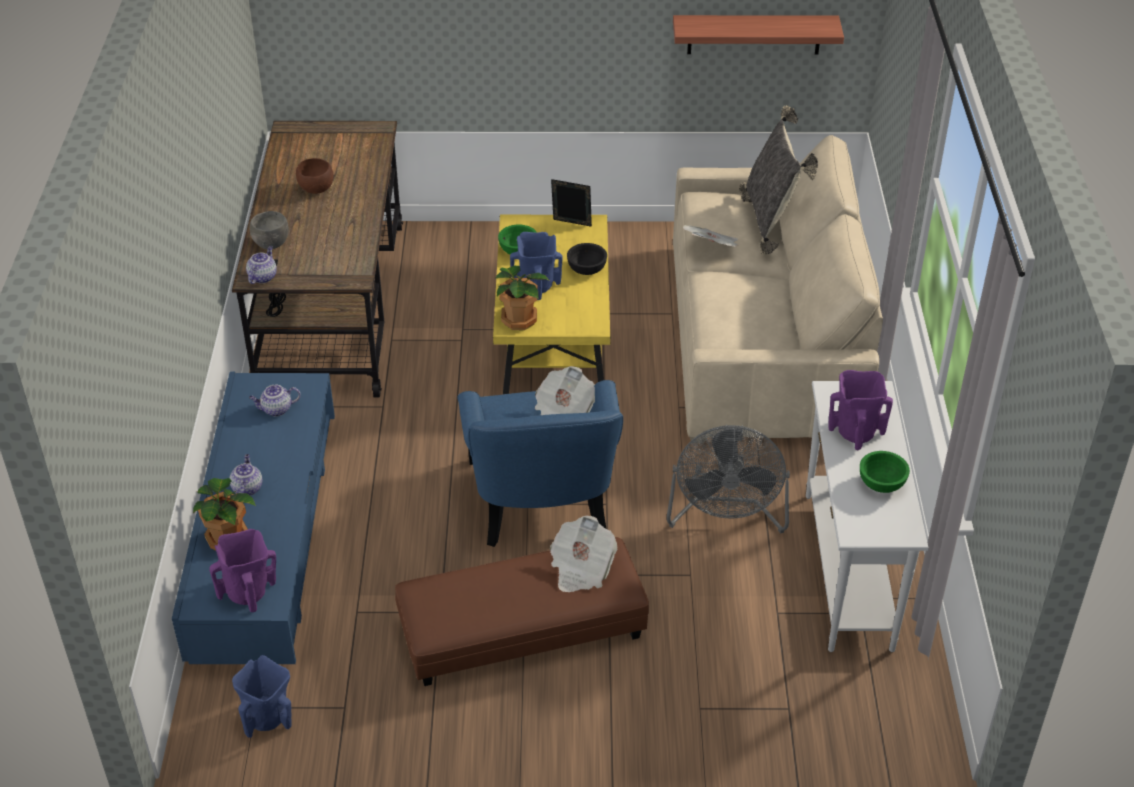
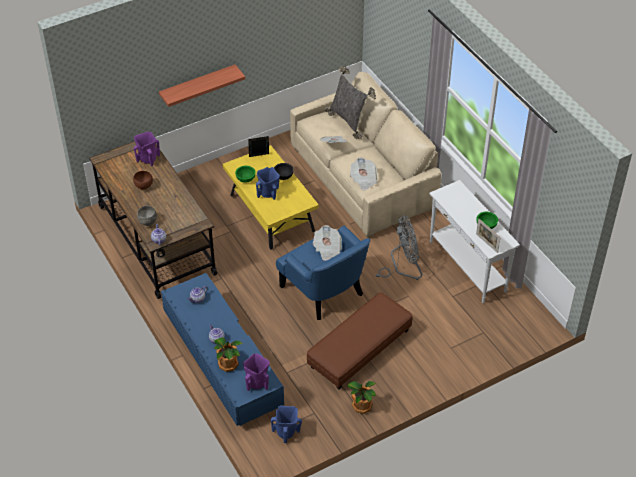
camera: 30 degrees left, 5 degrees up
potted plant [495,266,550,330] -> potted plant moved to [347,381,377,414]
newspaper [550,516,617,592] -> newspaper moved to [350,157,378,191]
grey fan [667,424,790,534] -> grey fan turned 75 degrees counterclockwise [376,215,422,280]
shelf [673,15,844,54] -> shelf moved to [159,65,245,107]
purple vase [828,370,893,450] -> purple vase moved to [134,131,160,166]
none -> picture frame [476,218,501,253]

